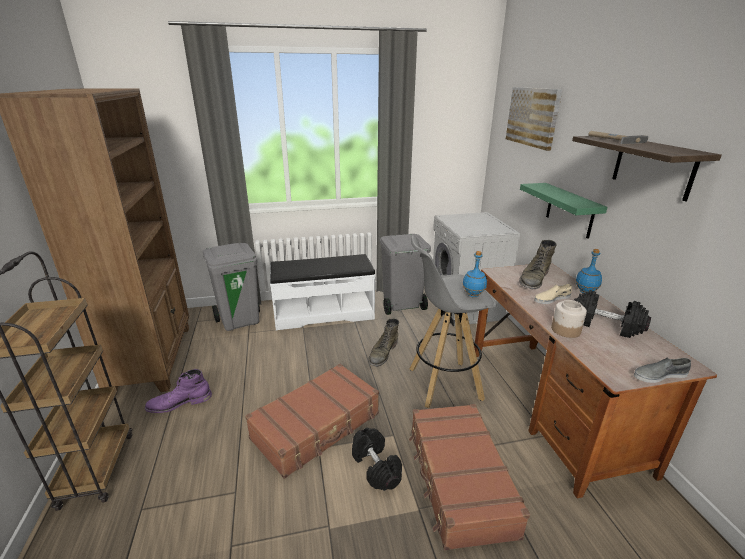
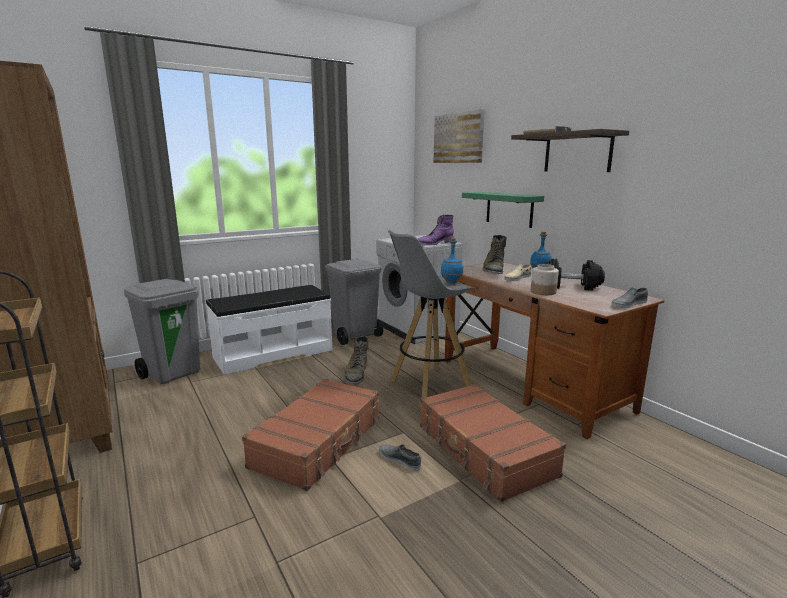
camera: 20 degrees left, 10 degrees down
purple boot [145,369,212,413] -> purple boot moved to [418,215,454,246]
black dumbbell [352,428,402,491] -> grey shoe [379,444,421,471]

